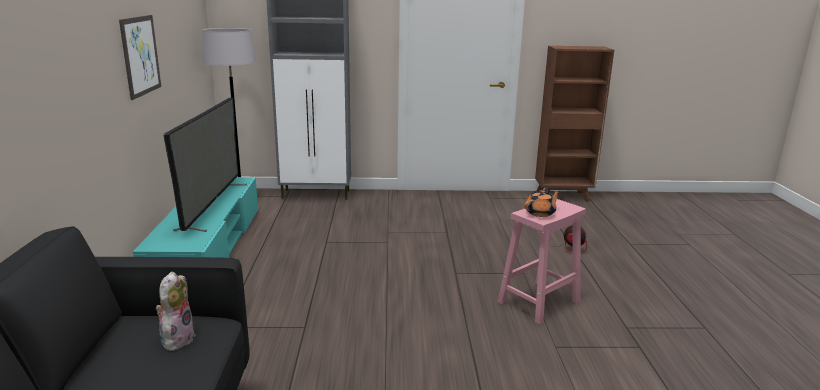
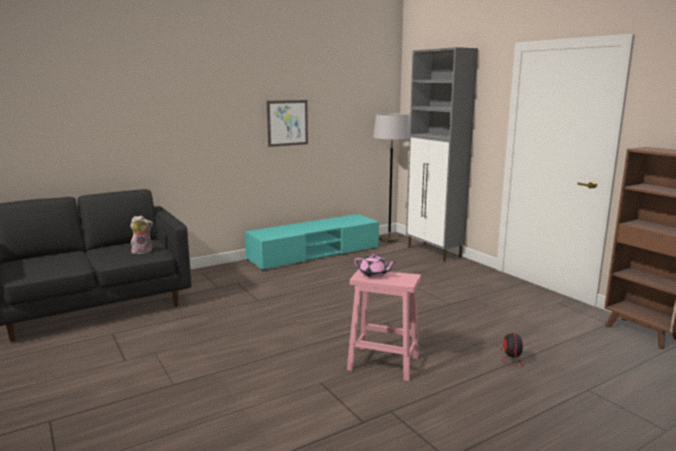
camera: 60 degrees right, 5 degrees down
television [164,98,247,232] -> none
orange teapot [524,190,560,217] -> pink teapot [354,254,396,278]

